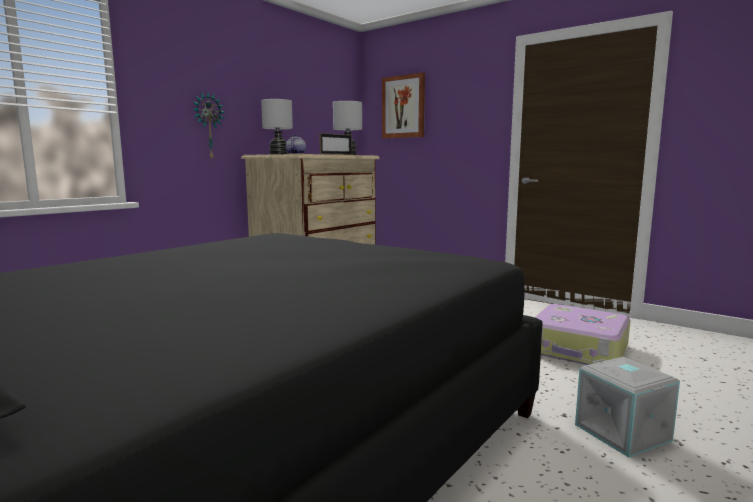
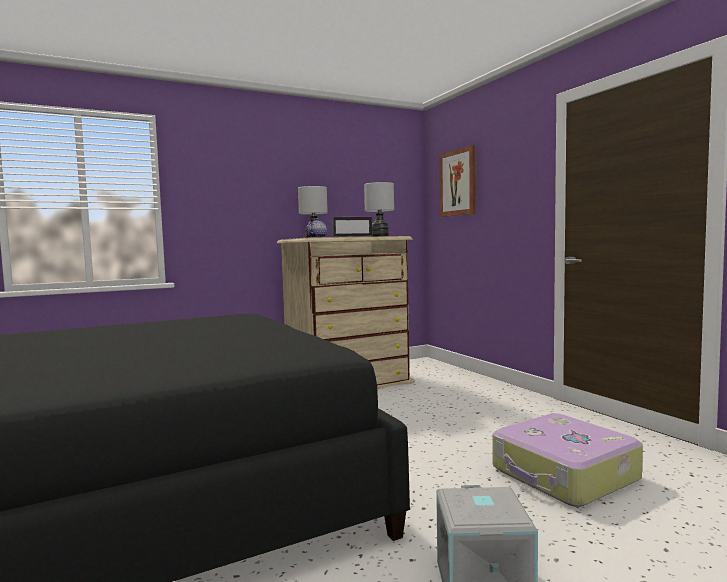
camera: 25 degrees right, 5 degrees down
wall clock [192,92,225,160] -> none

